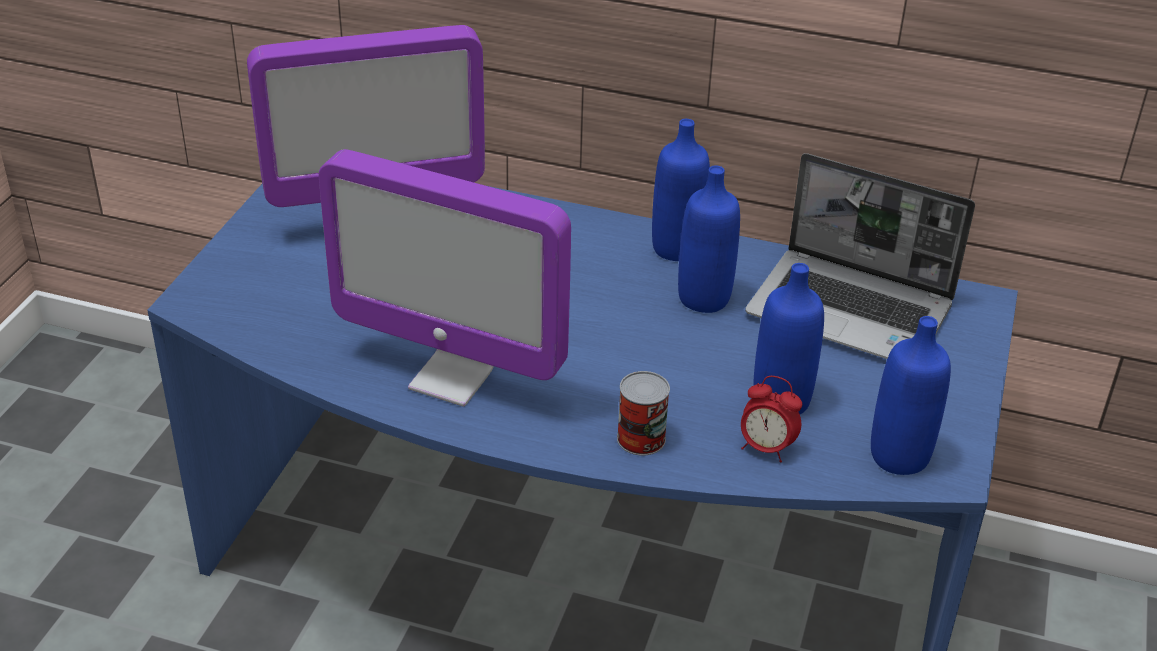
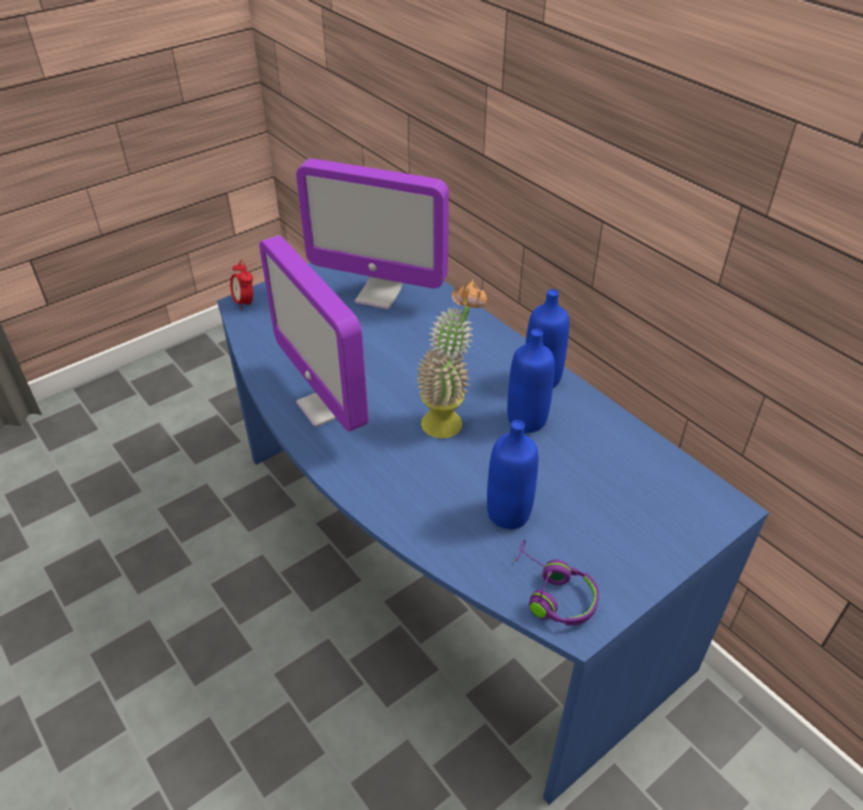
camera: 35 degrees right, 5 degrees up
can [617,371,670,456] -> none
alarm clock [741,376,802,463] -> alarm clock moved to [230,260,253,311]
laptop [746,153,975,359] -> none
blue bottle [871,316,951,475] -> purple headphones [515,539,599,626]
none -> potted plant [416,280,487,439]

